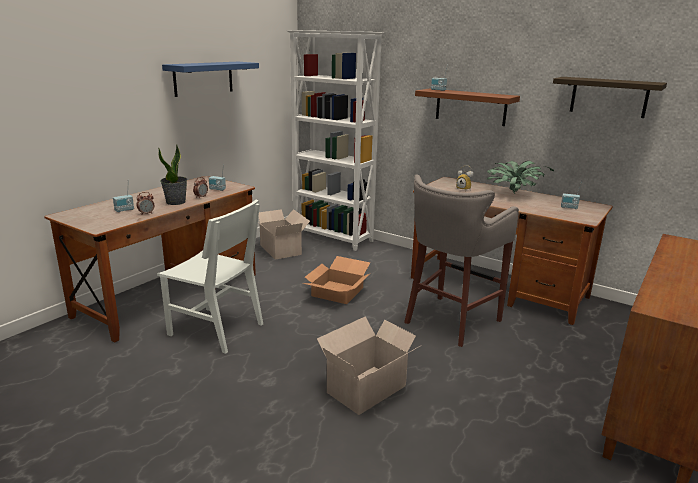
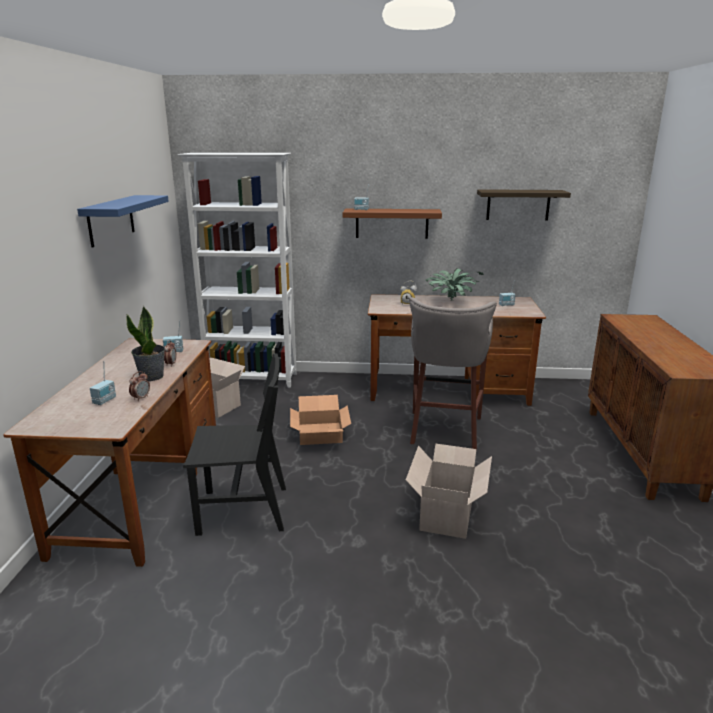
camera: 30 degrees left, 0 degrees up
white chair [157,200,263,354] -> black chair [183,353,286,536]

